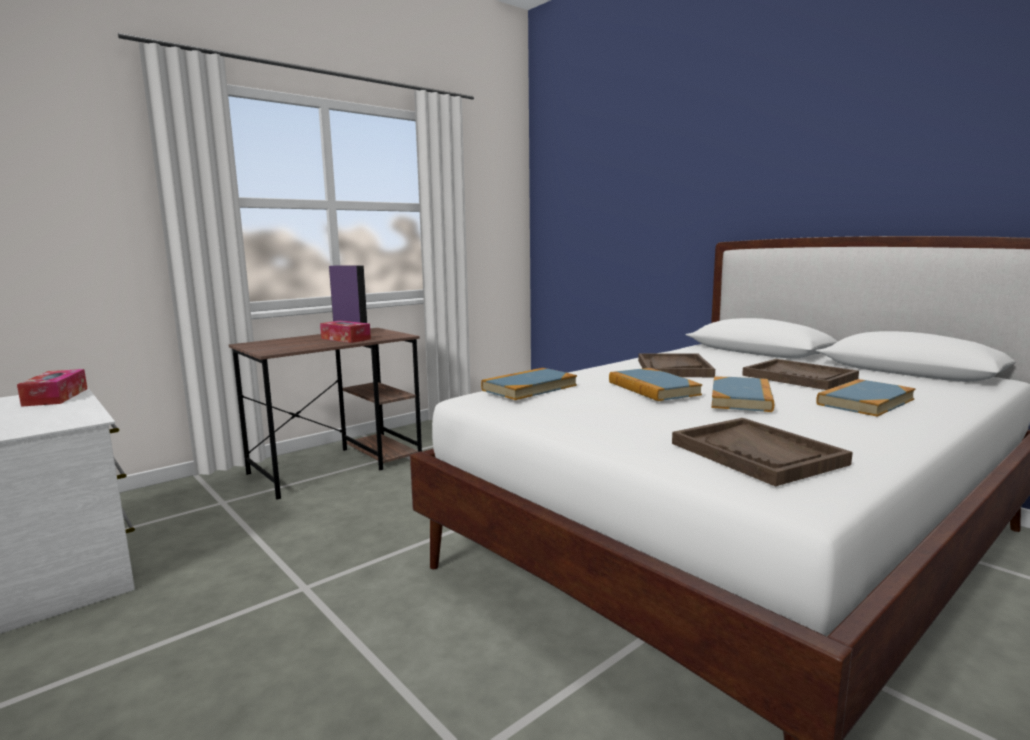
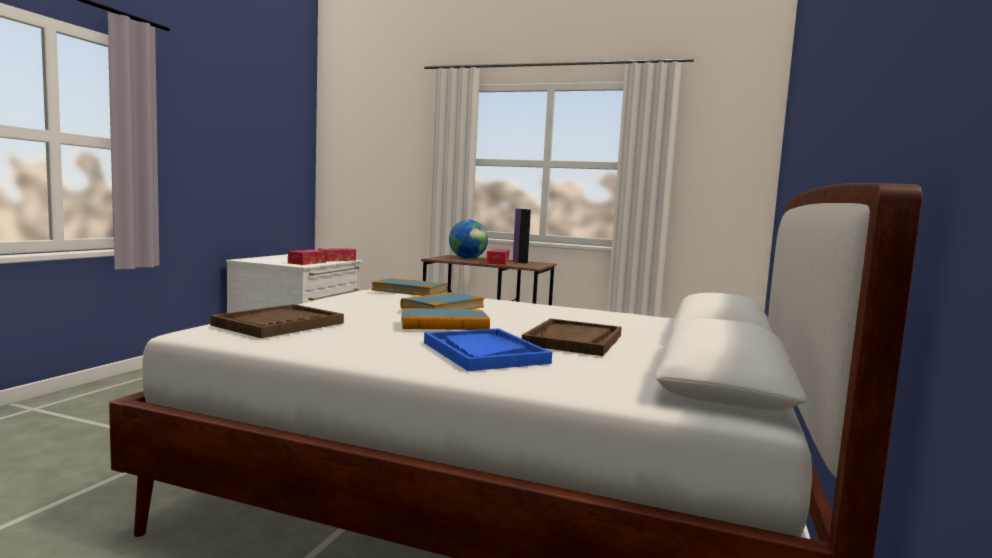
camera: 60 degrees right, 5 degrees down
brown tray [638,353,715,377] -> none
book [816,379,916,417] -> blue tray [424,328,552,371]
none -> tissue box [288,250,326,265]
none -> globe [449,220,488,259]

